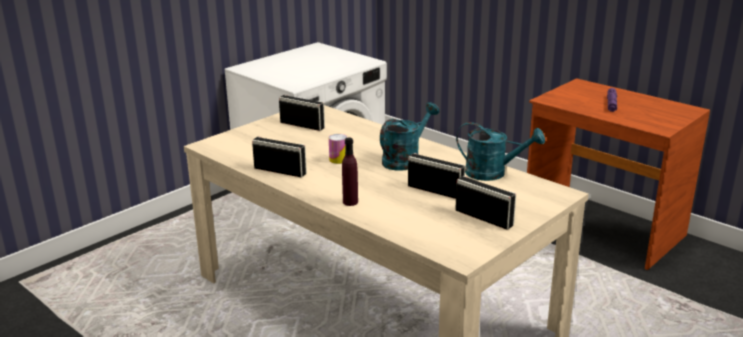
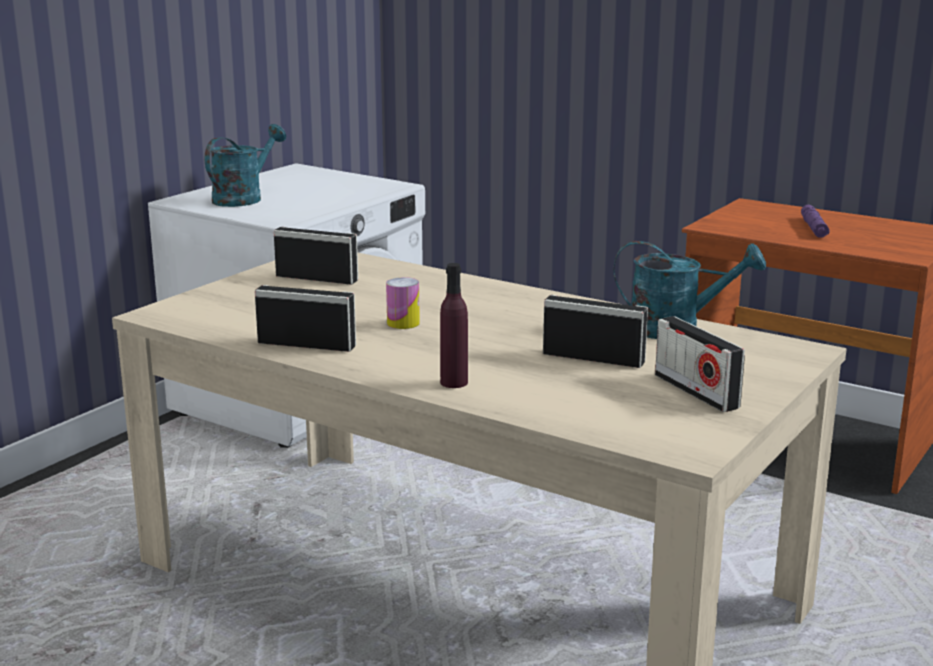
camera: 10 degrees left, 5 degrees down
turquoise watering can [380,102,439,171] -> turquoise watering can moved to [205,124,286,207]
radio [455,176,516,230] -> radio turned 150 degrees counterclockwise [655,316,745,412]

